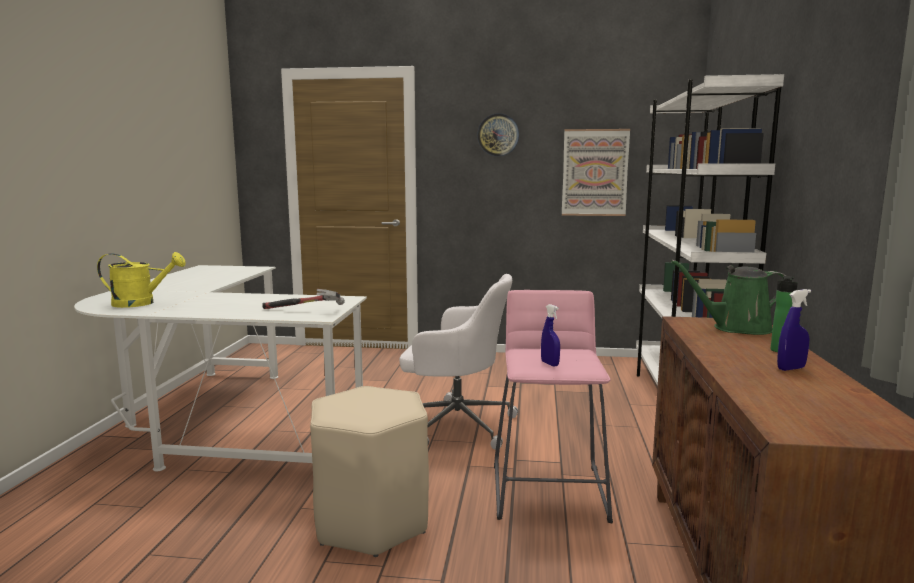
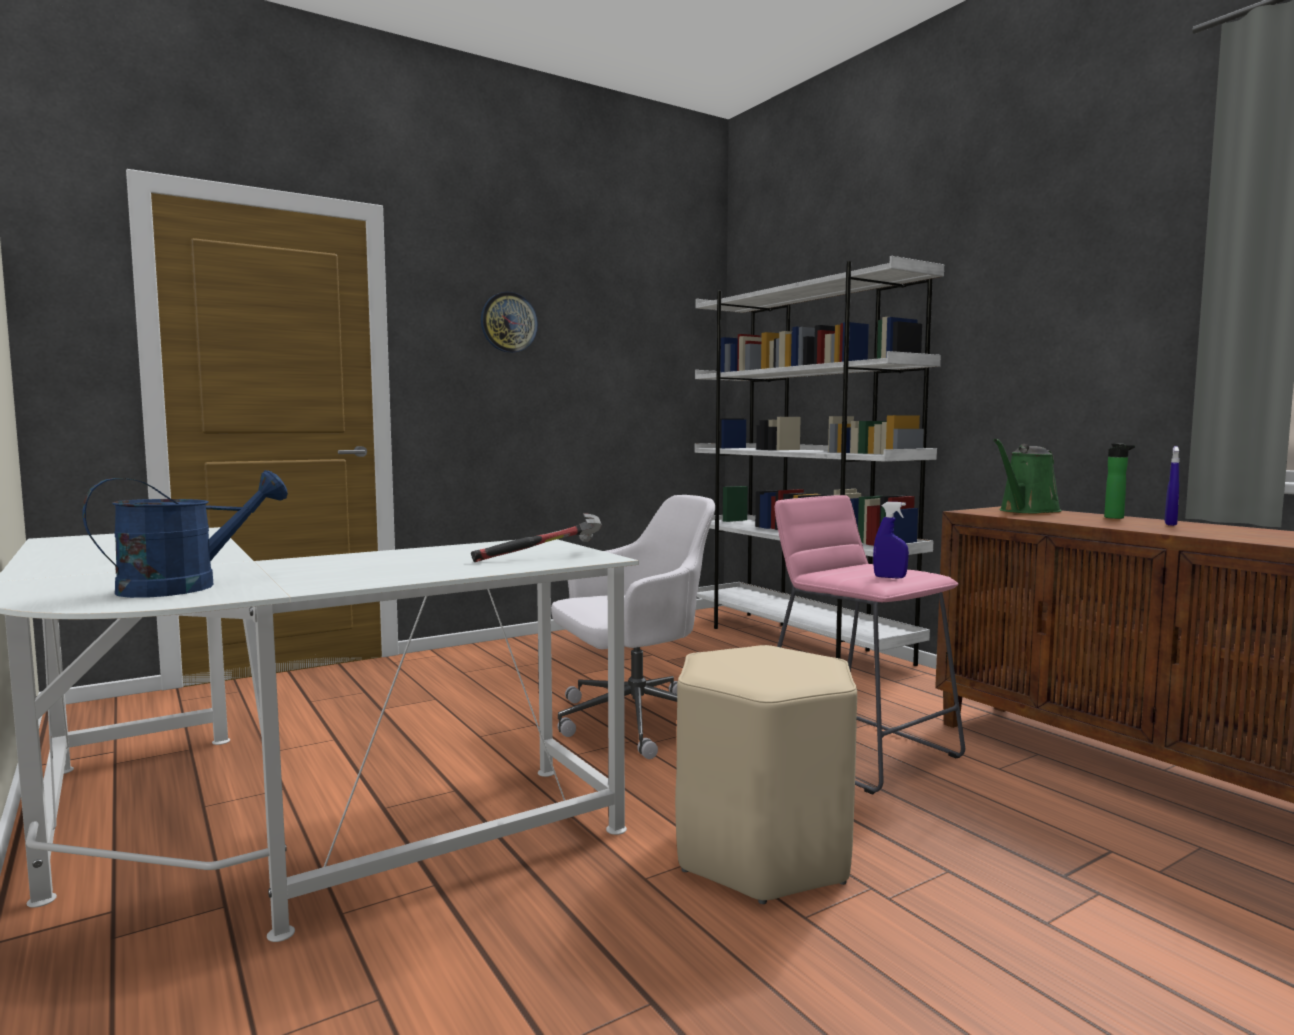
camera: 40 degrees left, 5 degrees down
yellow watering can [97,252,186,308] -> blue watering can [82,470,288,598]
picture [562,129,630,216] -> none

